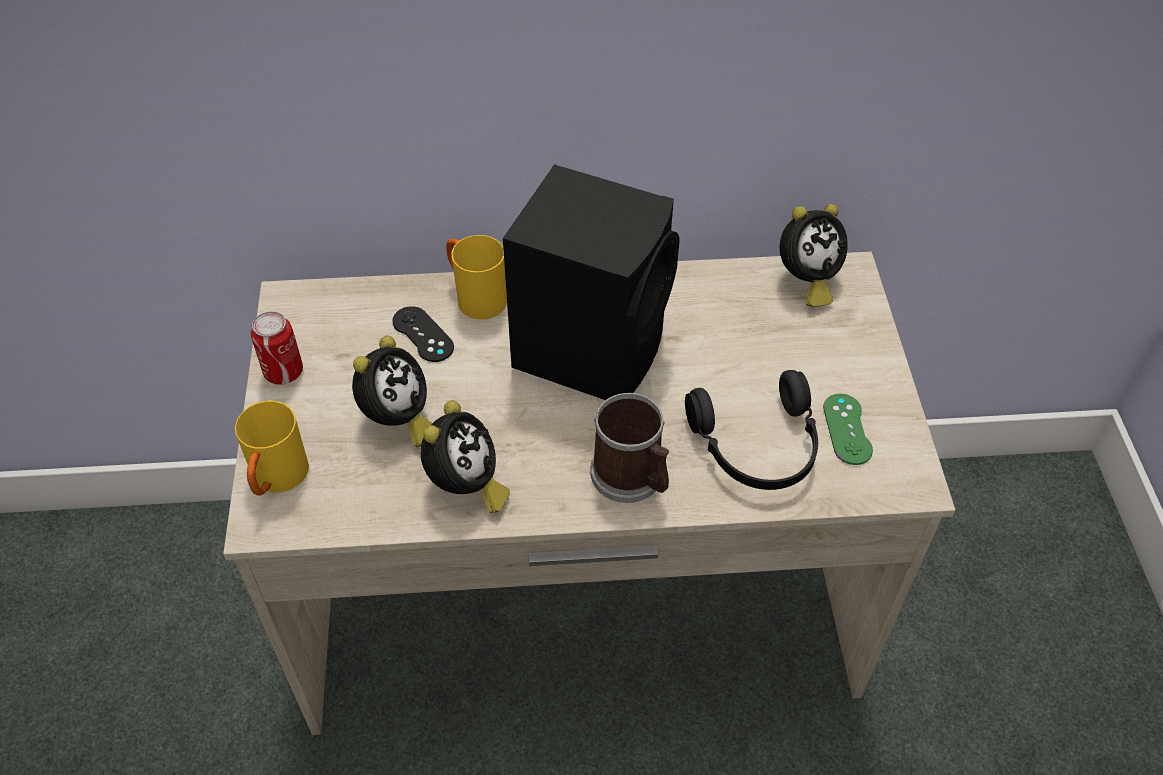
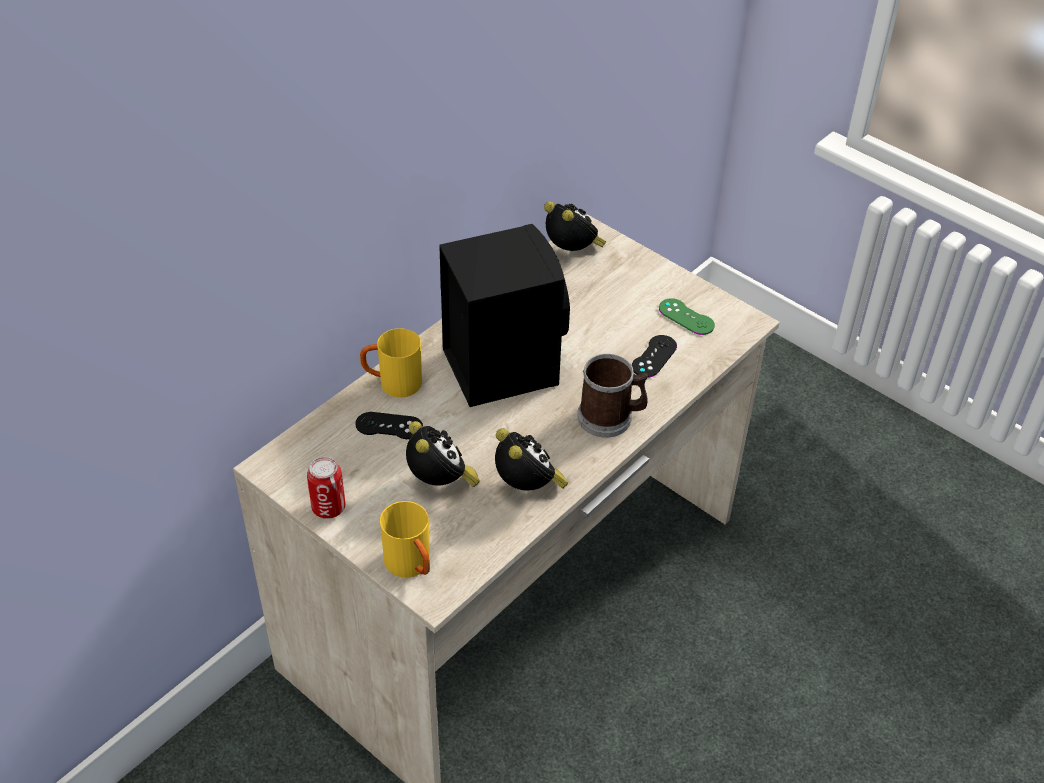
camera: 45 degrees left, 5 degrees down
black headphones [685,370,818,490] -> black game controller [632,335,677,378]
alarm clock [779,204,848,307] -> alarm clock turned 60 degrees counterclockwise [544,201,606,251]

